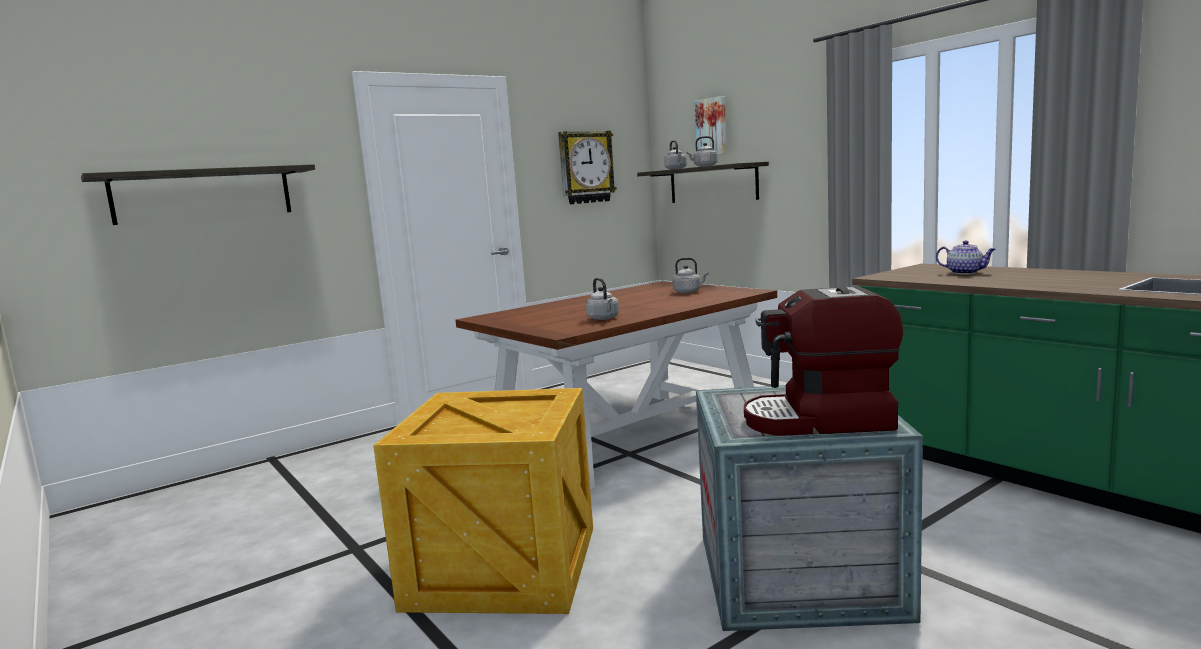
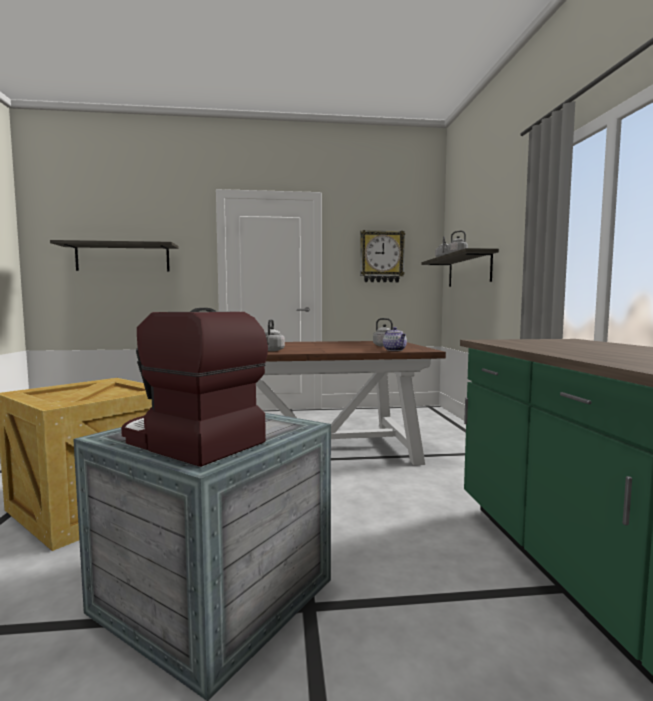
camera: 30 degrees right, 5 degrees down
picture [695,96,727,155] -> none
teapot [936,240,996,274] -> teapot moved to [383,327,407,351]

